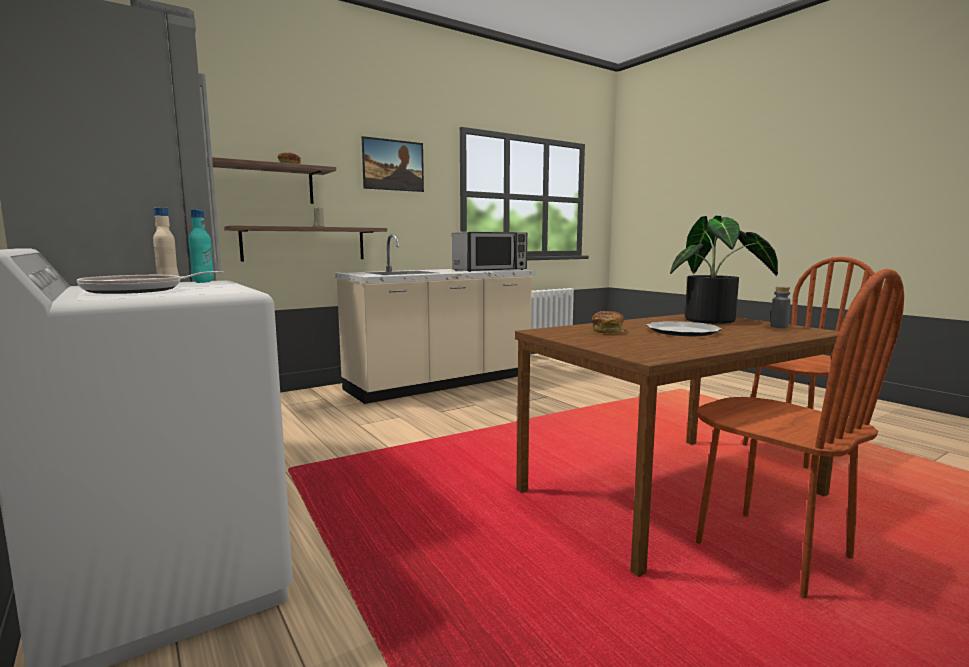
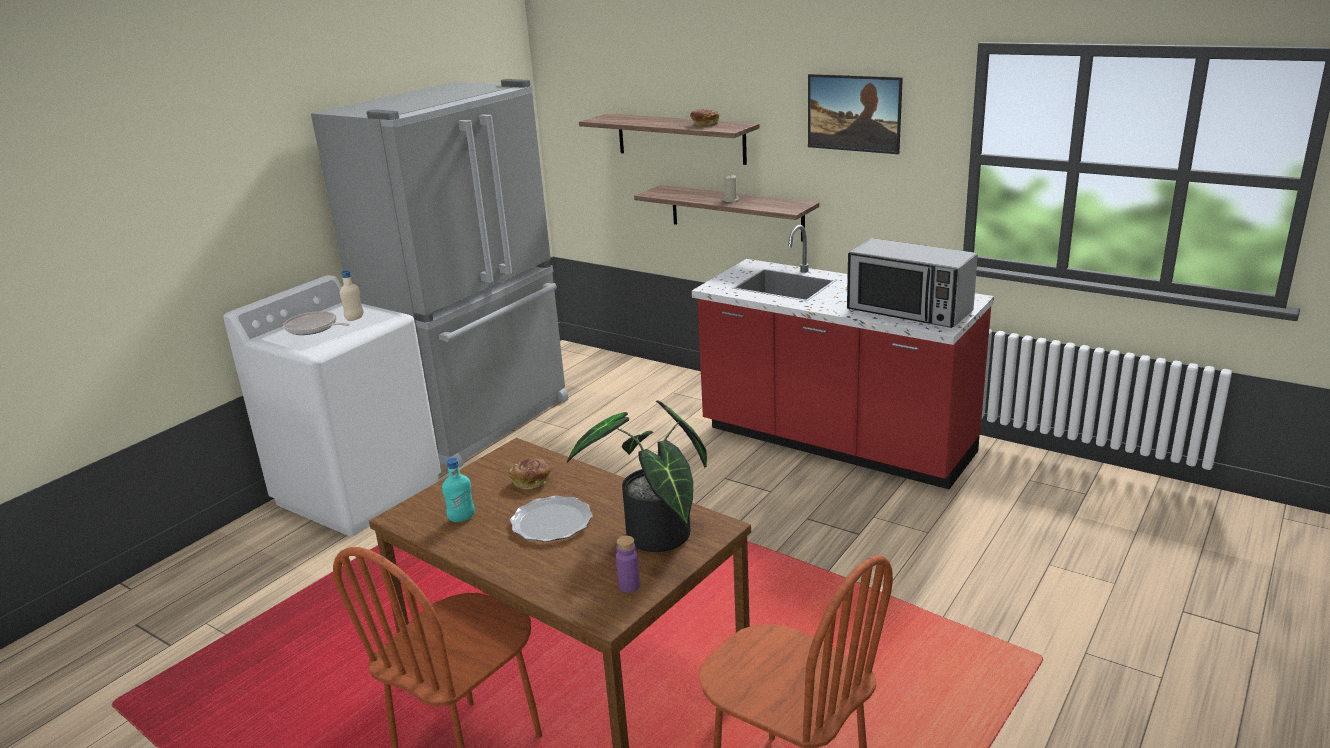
camera: 70 degrees right, 15 degrees up
turquoise bottle [188,210,214,283] -> turquoise bottle moved to [442,458,475,522]
beige counter [335,234,536,404] -> red counter [692,225,994,489]
grey bottle [770,286,791,328] -> purple bottle [616,536,640,593]

